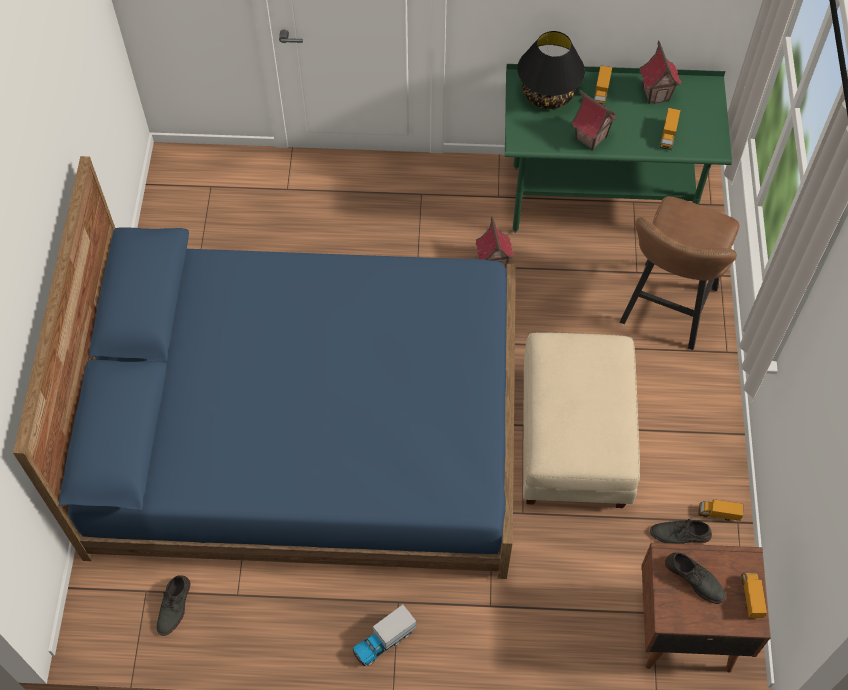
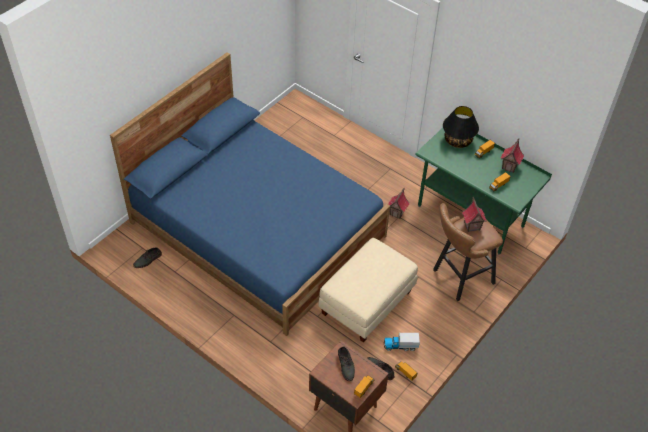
camera: 35 degrees right, 10 degrees down
toy truck [353,605,416,666] -> toy truck moved to [384,333,420,351]
toy house [571,90,617,151] -> toy house moved to [462,197,487,232]

